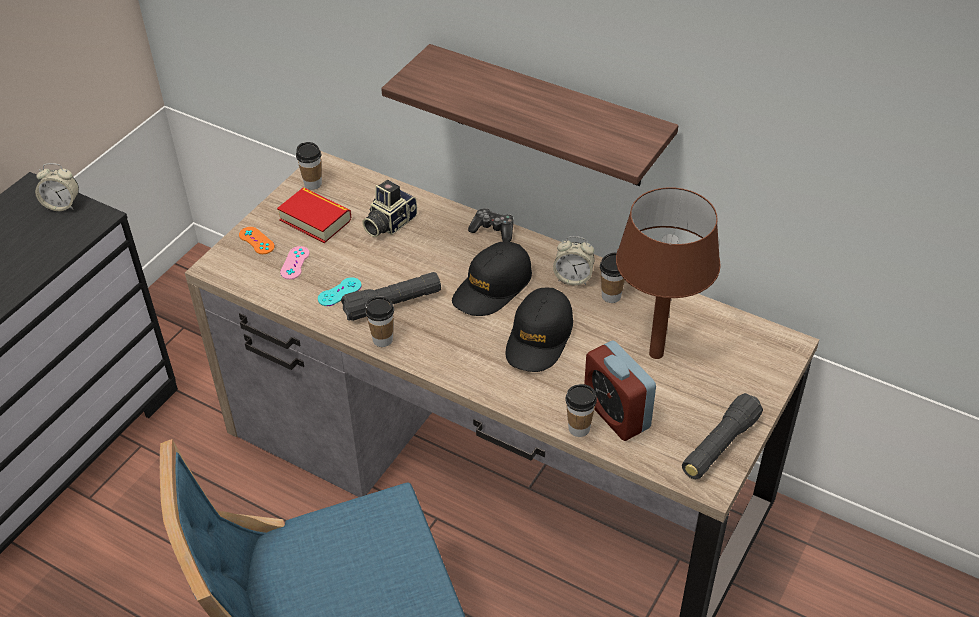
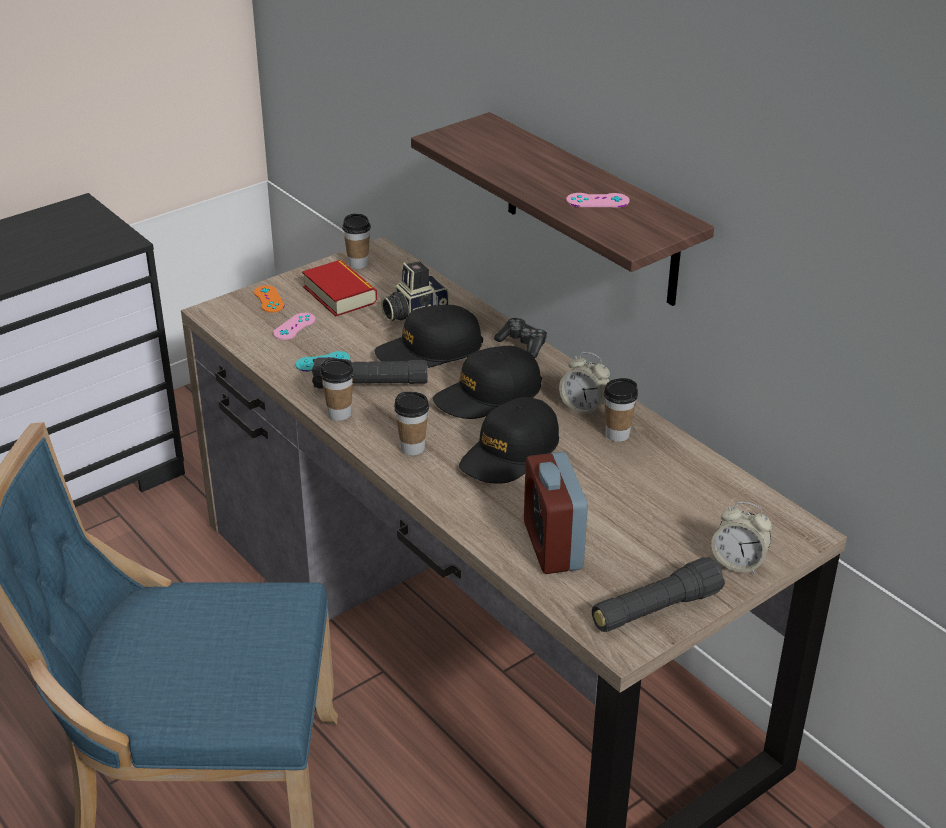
camera: 20 degrees right, 10 degrees down
alarm clock [35,163,79,211] -> alarm clock moved to [711,502,772,574]
cup [566,384,597,437] -> cup moved to [394,392,429,455]
brown table lamp [616,187,721,359] -> none
none -> black cap [374,305,483,368]
none -> pink game controller [566,193,630,207]

